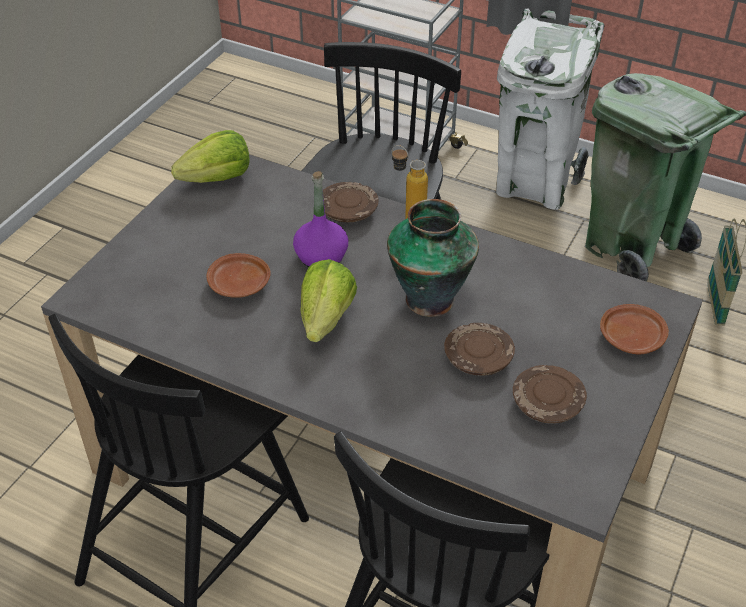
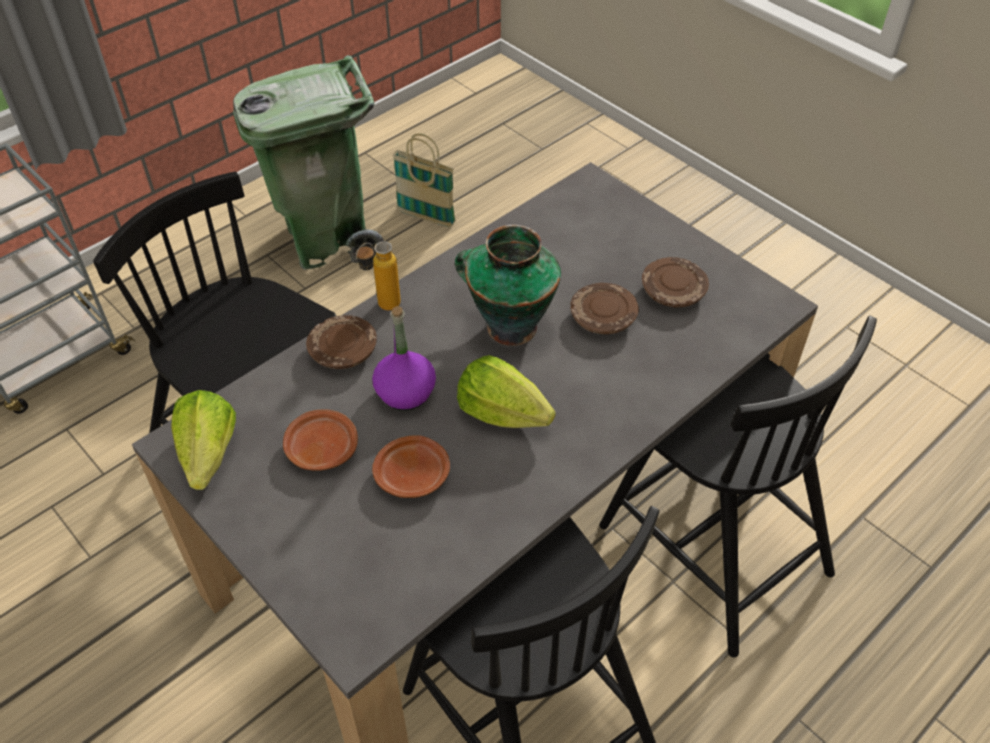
camera: 70 degrees left, 5 degrees up
white trash can [496,9,605,210] -> none
brown plate [600,304,669,354] -> brown plate moved to [283,409,358,471]

